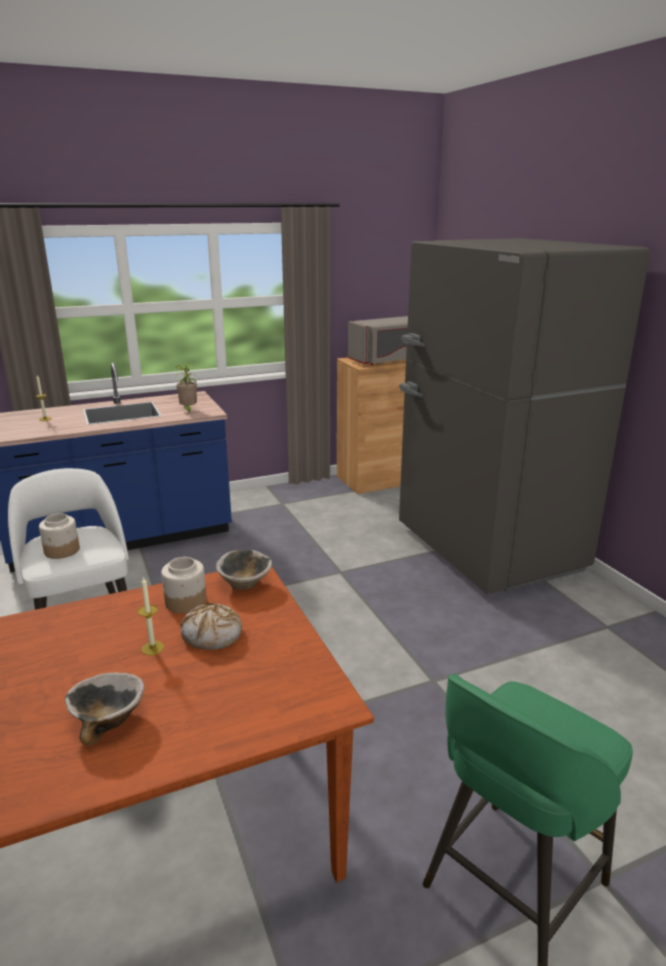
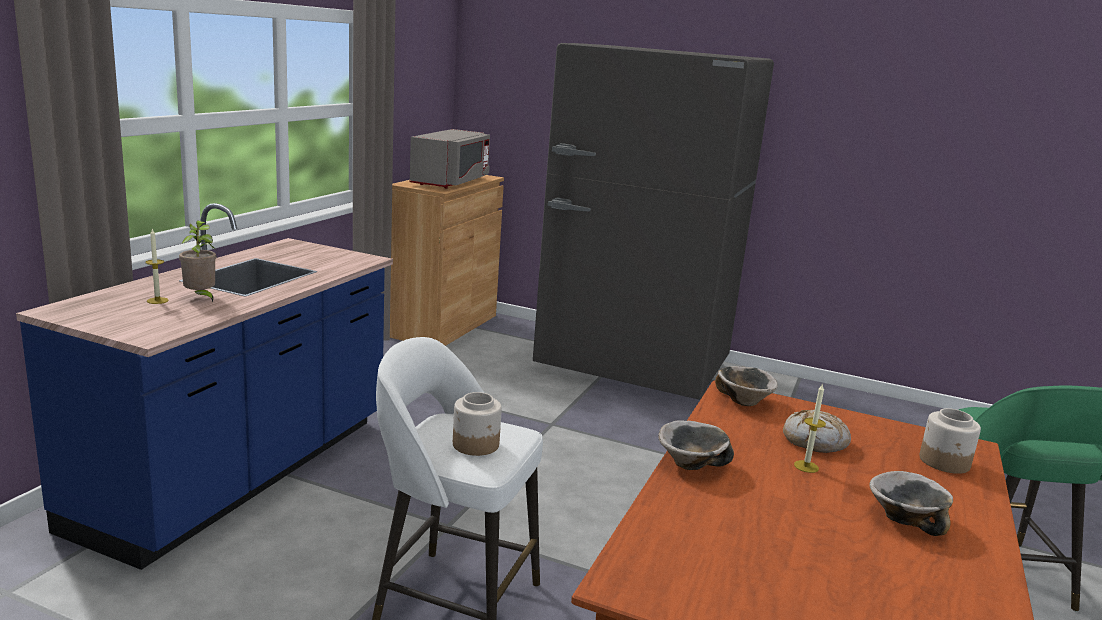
camera: 45 degrees left, 5 degrees down
jar [161,557,207,613] -> jar moved to [919,408,981,474]
potted plant [175,364,197,414] -> potted plant moved to [179,220,216,302]
none -> bowl [658,420,734,470]

